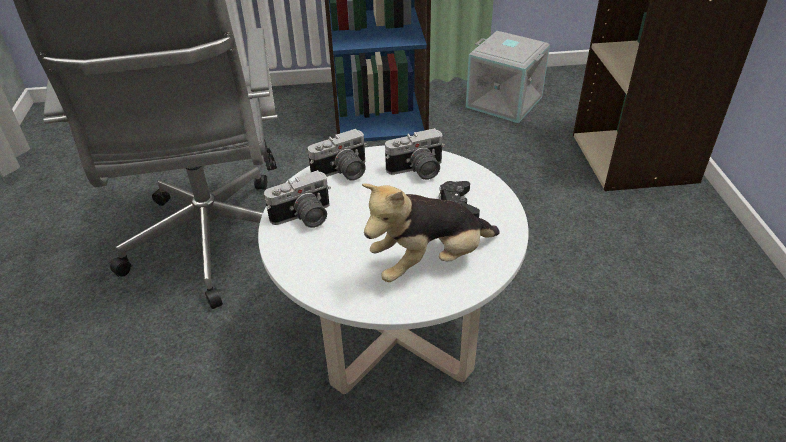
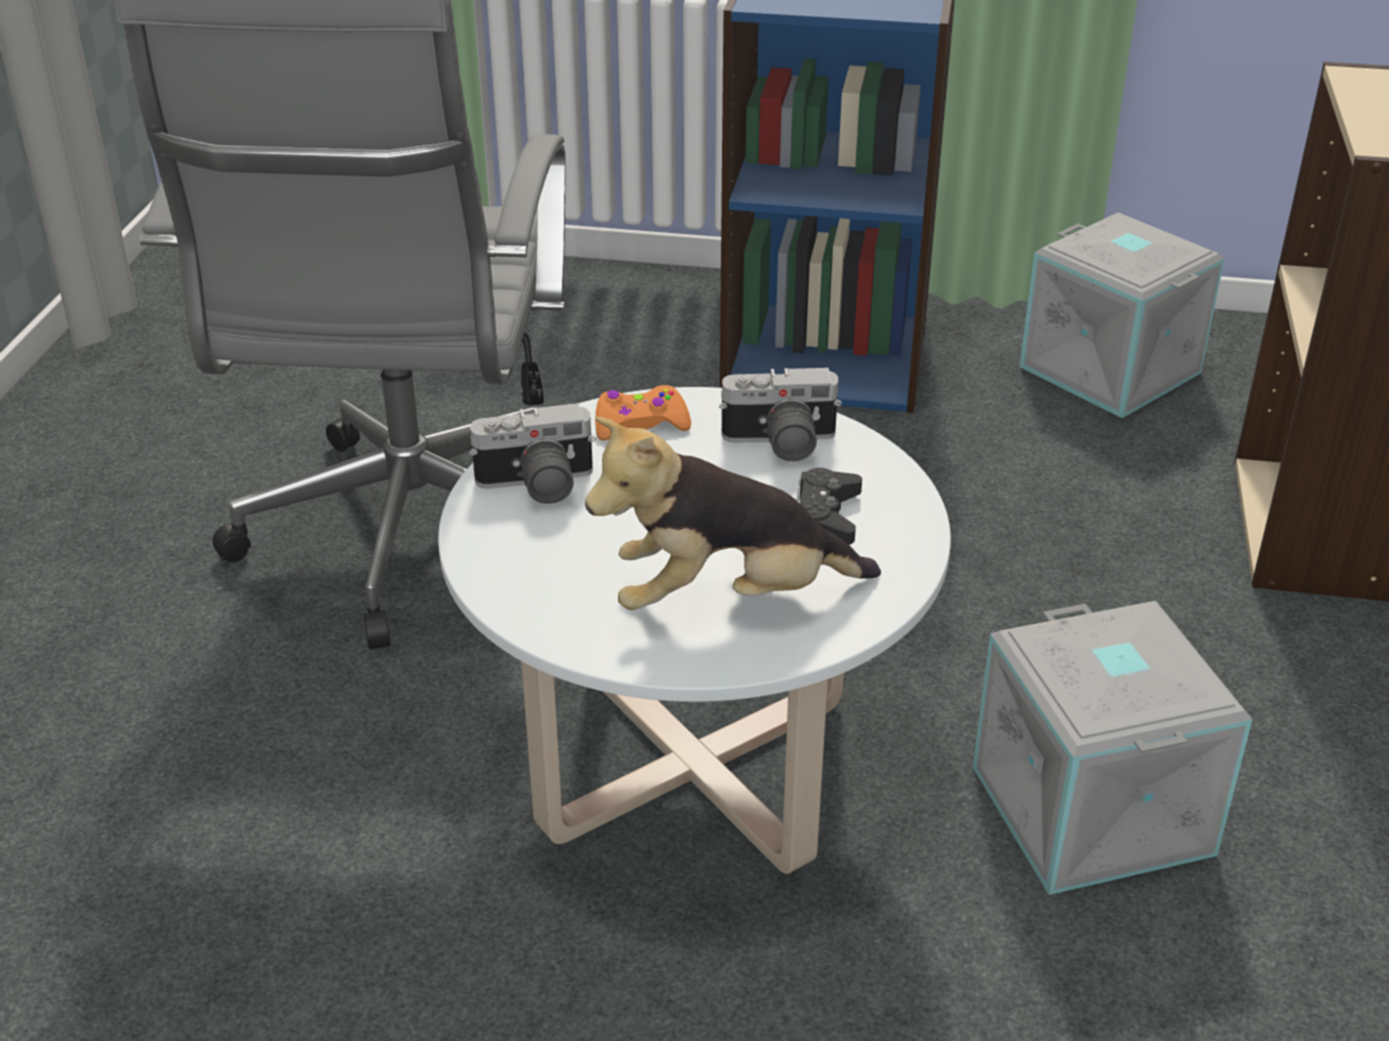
camera: 15 degrees right, 5 degrees down
camera [308,129,367,181] -> orange game controller [595,385,691,440]
none -> grey storage box [973,601,1253,895]

